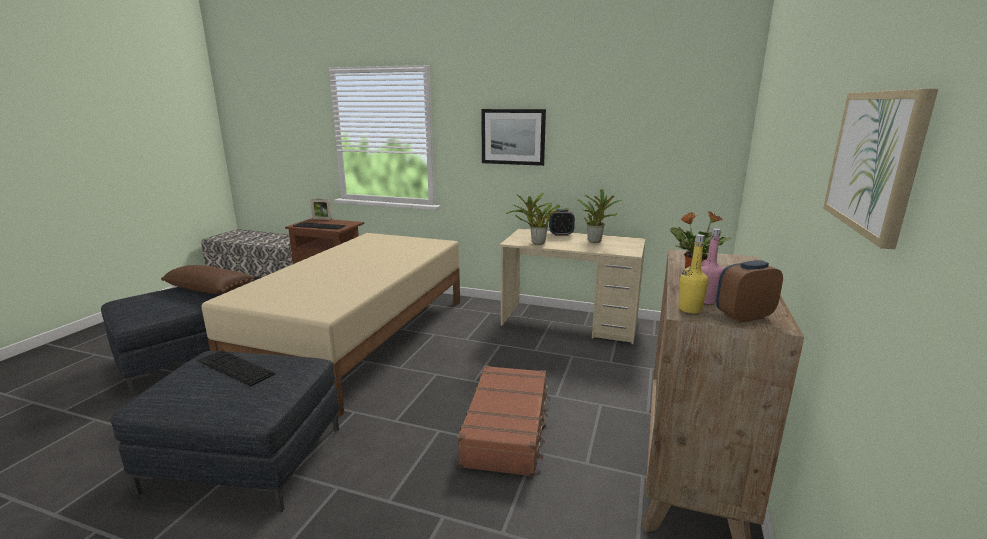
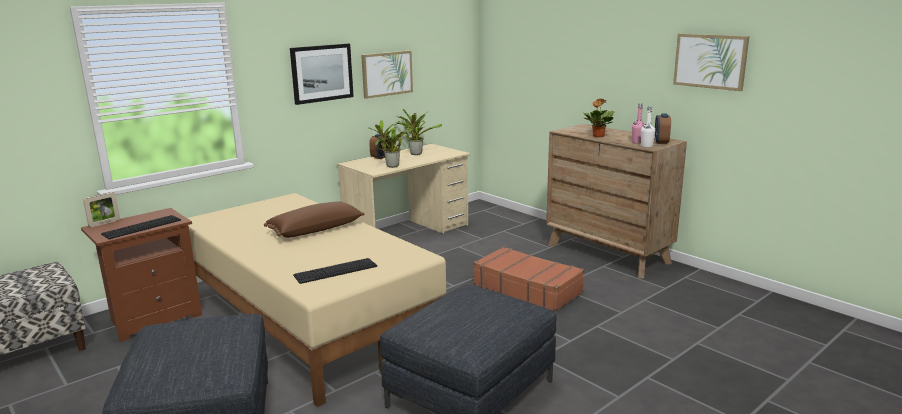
camera: 60 degrees left, 0 degrees up
brown pillow [161,265,255,294] -> brown pillow moved to [264,201,364,238]
keyboard [198,350,275,386] -> keyboard moved to [293,258,377,284]
yellow bottle [679,234,709,314] -> white bottle [641,106,655,148]
none -> picture [361,50,413,99]

